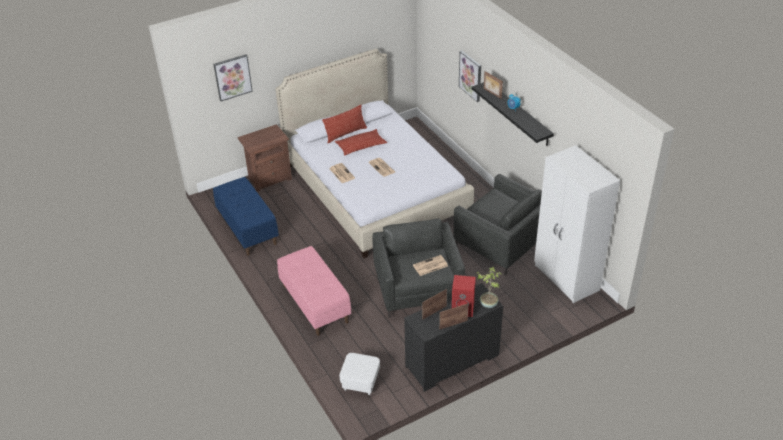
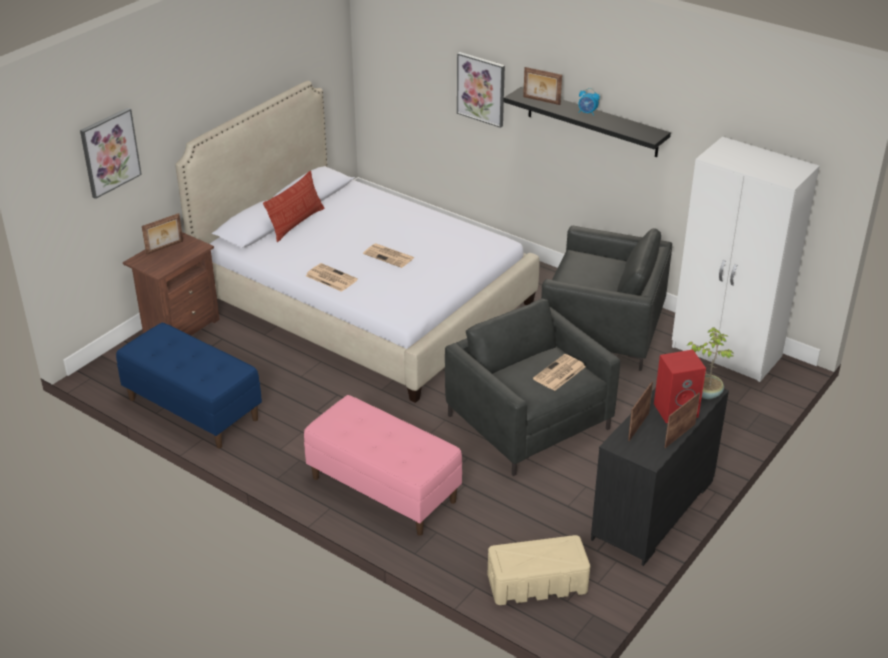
camera: 25 degrees left, 5 degrees down
pillow [335,129,387,156] -> none
white ottoman [339,353,380,395] -> beige storage box [488,535,590,605]
none -> picture frame [142,213,183,255]

